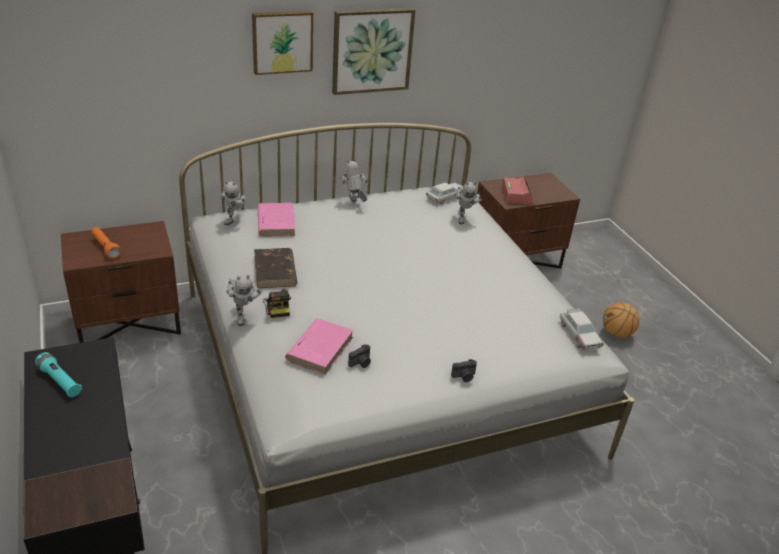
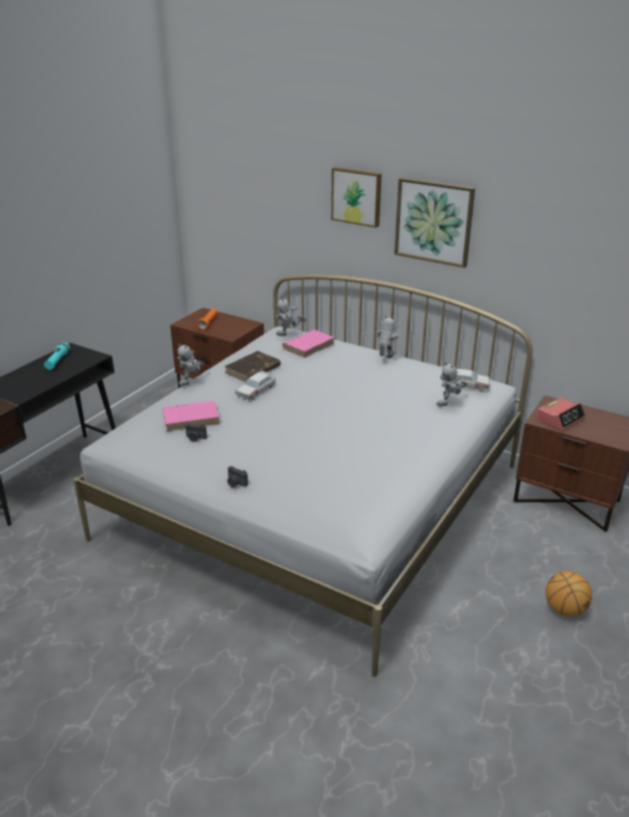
camera: 55 degrees right, 5 degrees down
camera [263,289,291,318] -> none
toy car [560,308,603,351] -> toy car moved to [235,370,276,400]

